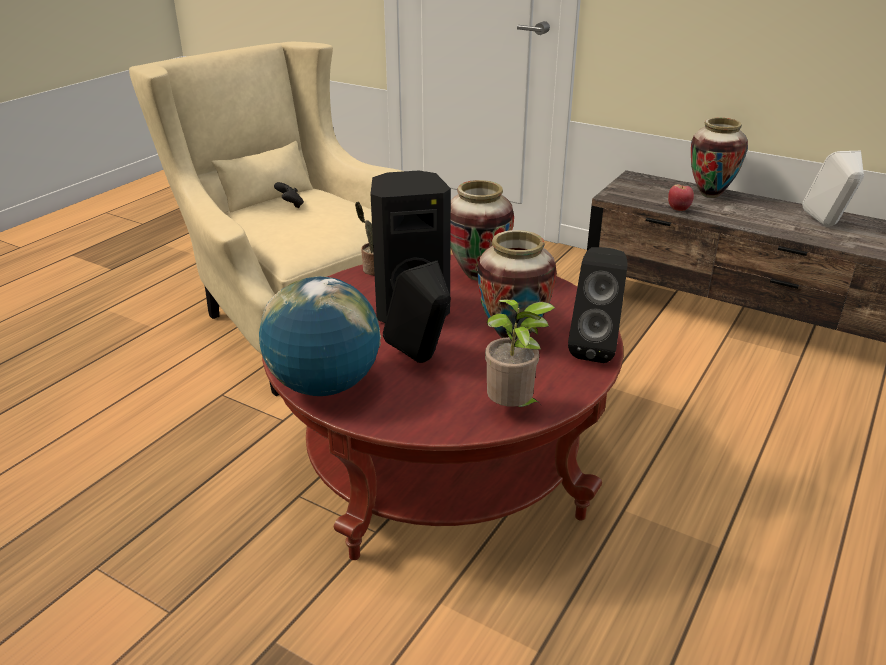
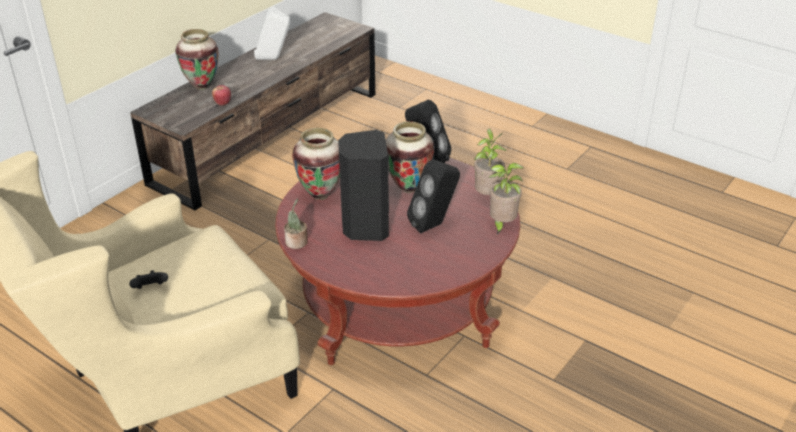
camera: 85 degrees left, 5 degrees up
globe [259,276,381,396] -> none
none -> potted plant [489,163,523,234]

